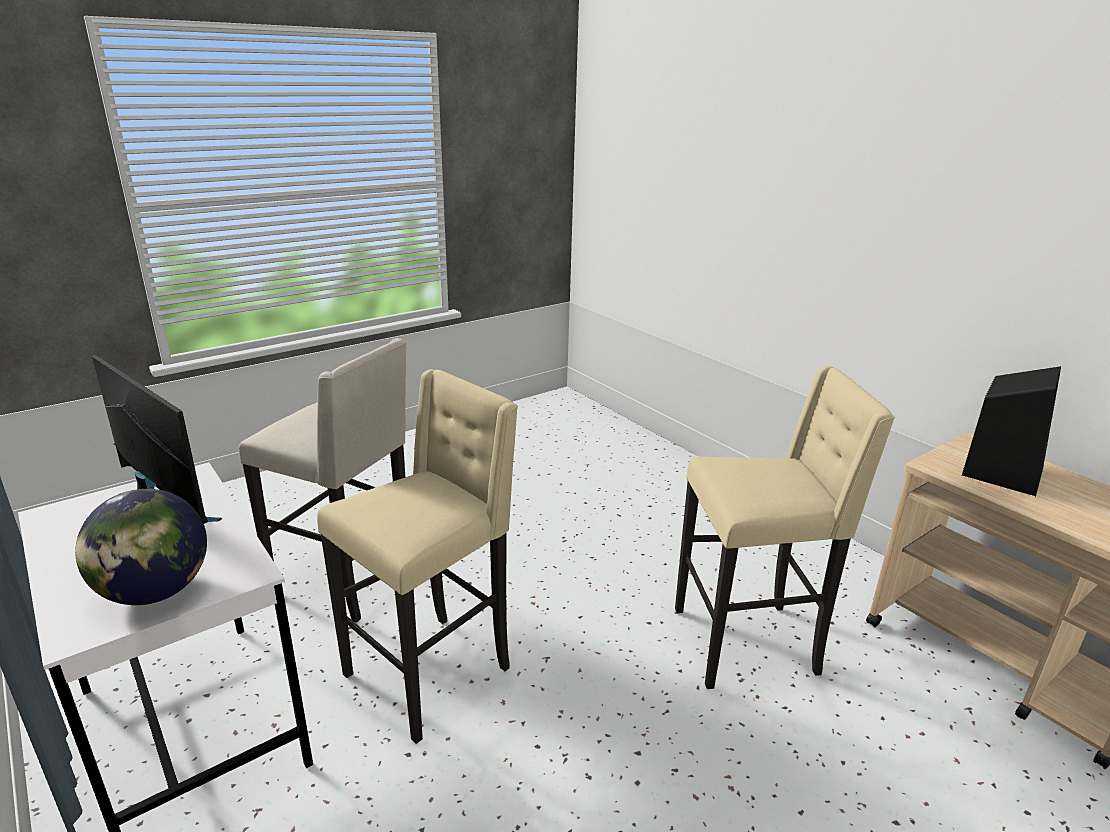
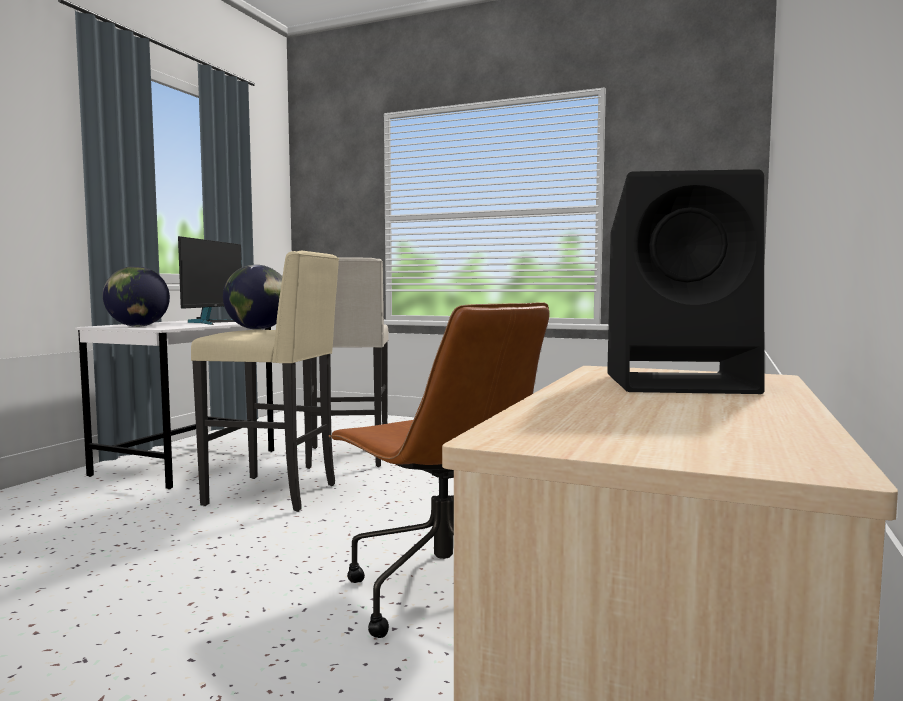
camera: 60 degrees right, 20 degrees down
beige stool [675,366,895,689] -> brown office chair [328,302,550,638]
none -> globe [223,265,282,330]

